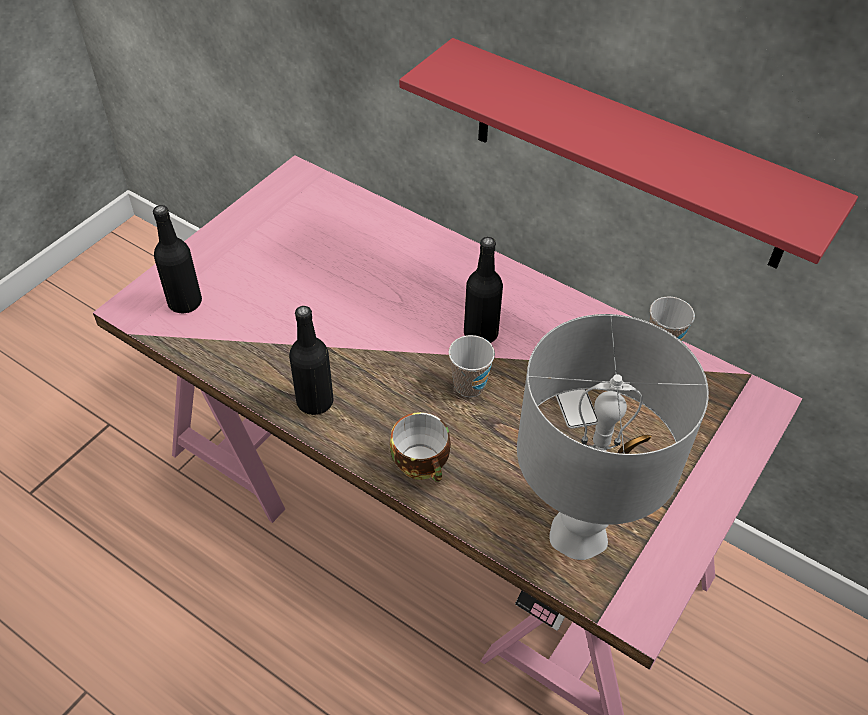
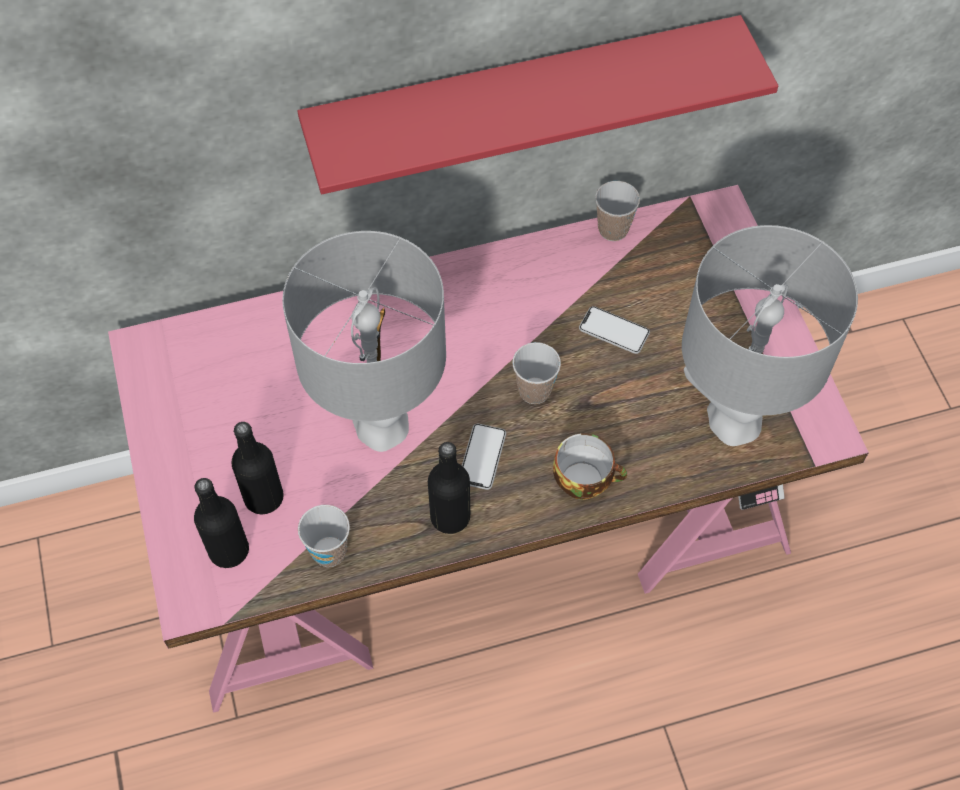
camera: 50 degrees left, 10 degrees up
black bottle [464,237,503,343] -> black bottle moved to [231,422,284,514]
none -> grey table lamp [282,231,446,452]
none -> cup [298,505,350,567]
none -> phone [462,424,506,490]

